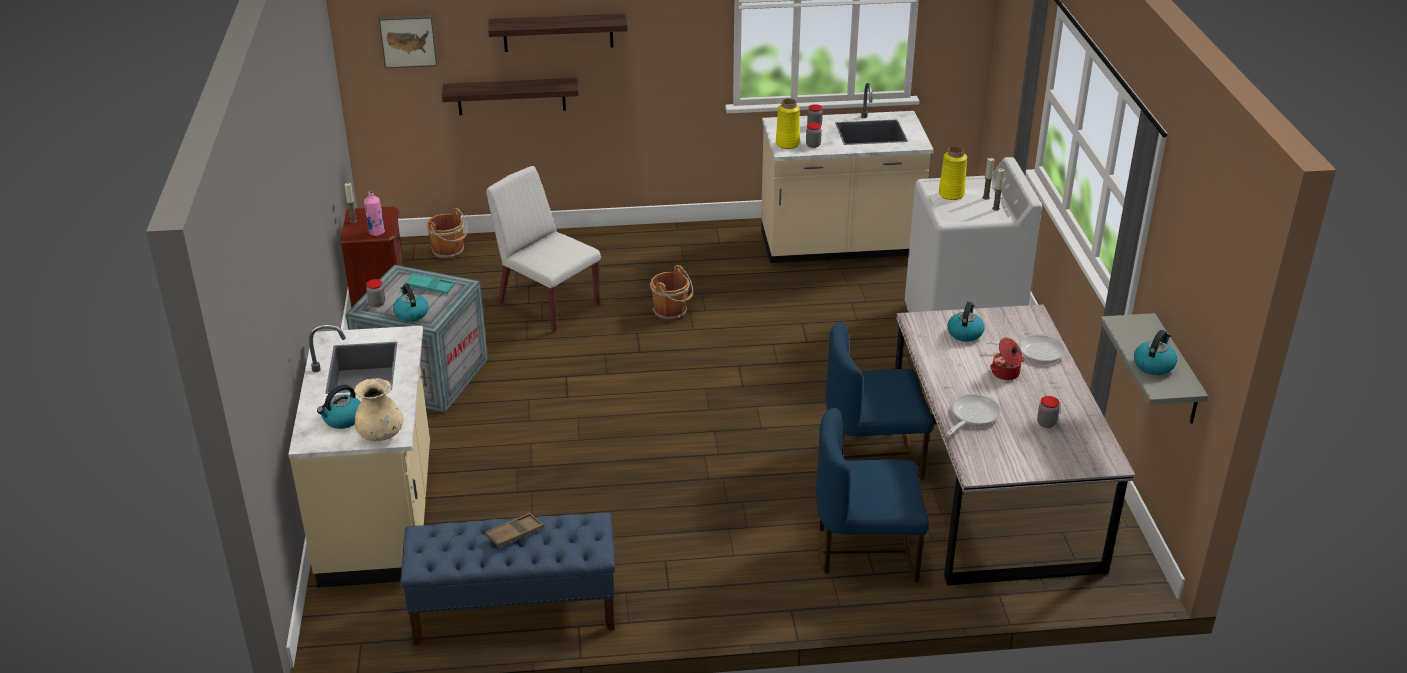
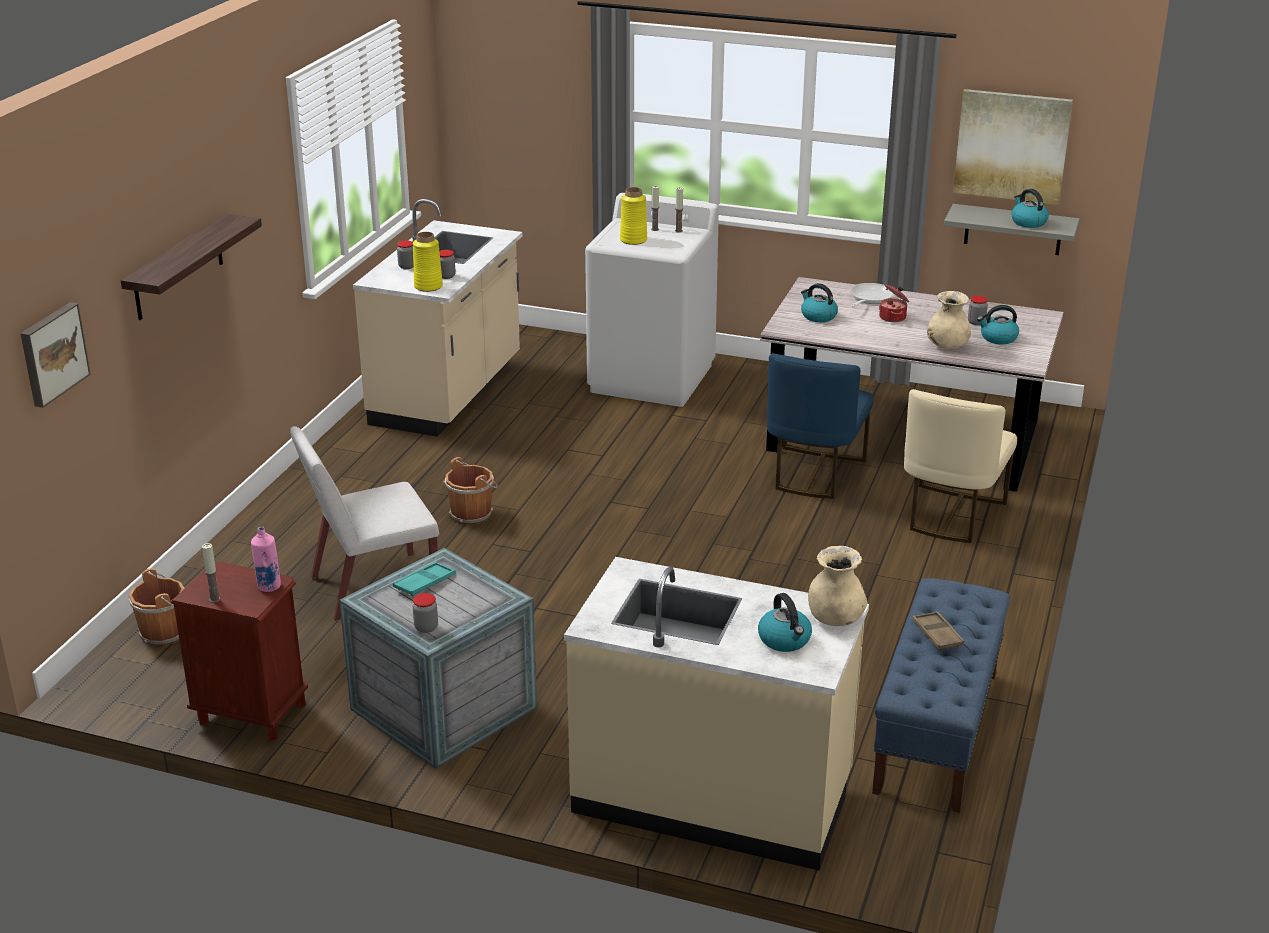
camera: 65 degrees left, 5 degrees down
kettle [393,284,429,322] -> kettle moved to [977,305,1019,345]
shelf [442,78,578,115] -> none
blue chair [816,408,929,583] -> beige chair [904,389,1017,543]
frying pan [946,394,1001,435] -> beige vase [927,291,971,349]
none -> picture [953,89,1073,205]

